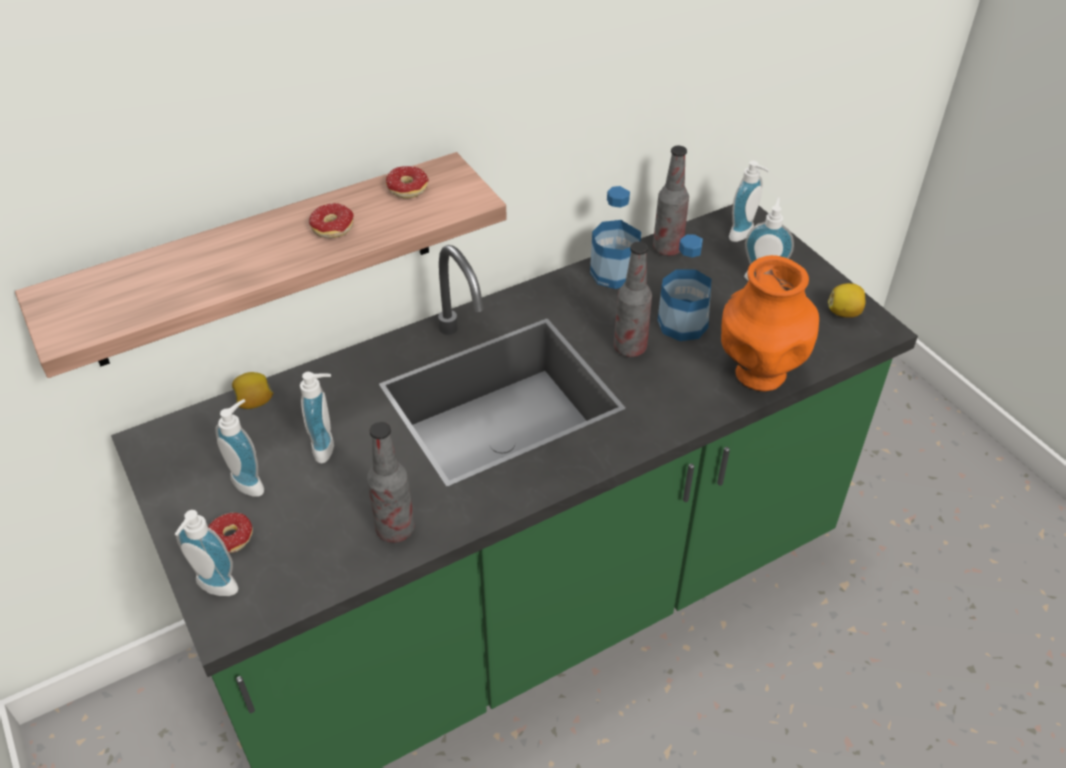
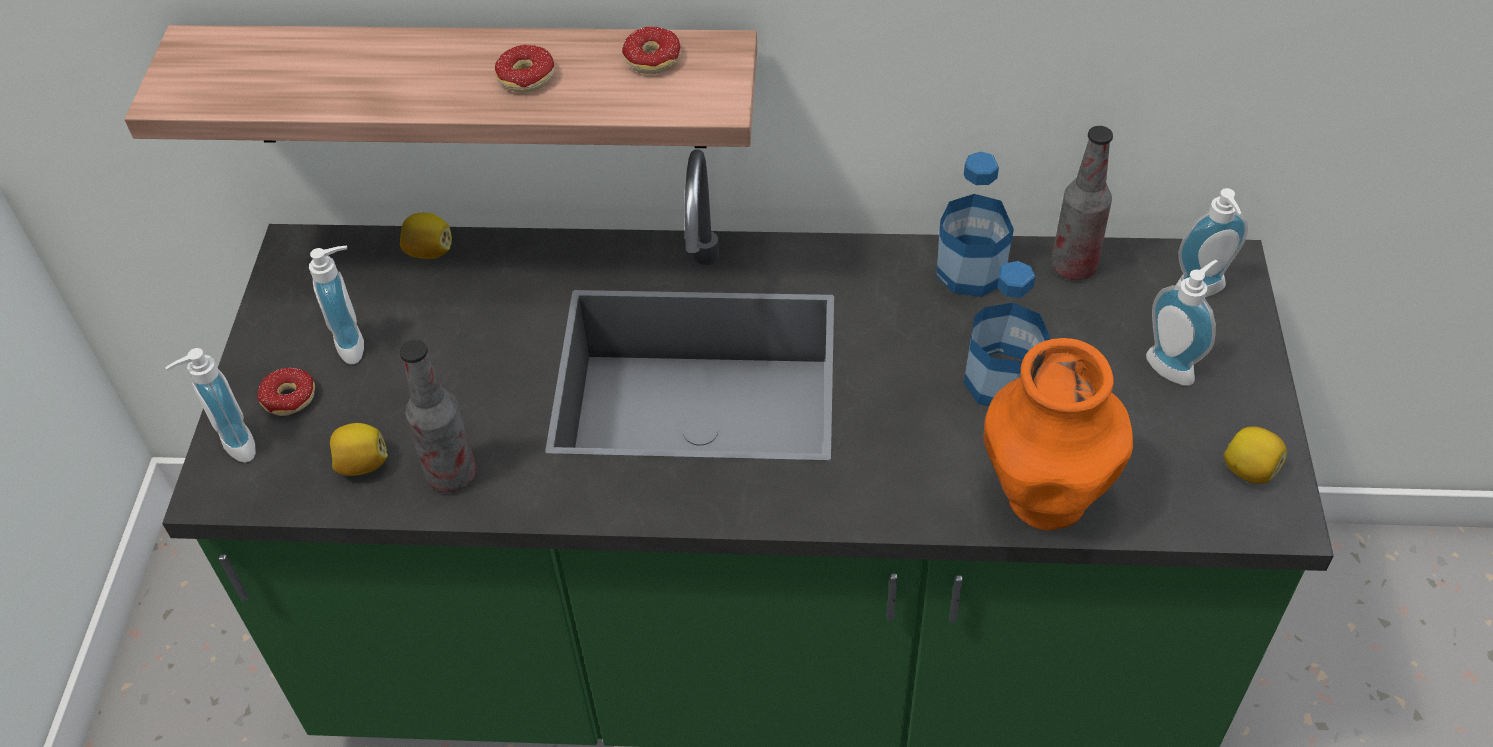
camera: 35 degrees right, 5 degrees up
soap dispenser [300,372,334,463] -> none
bottle [614,242,652,357] -> none
none -> lemon [330,423,388,476]

